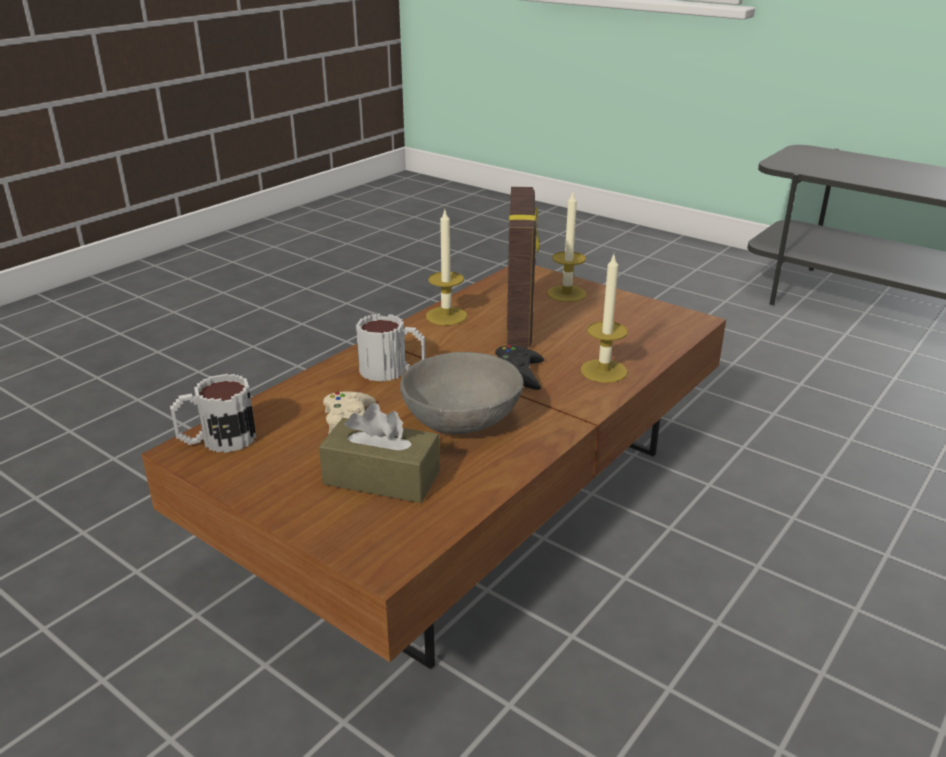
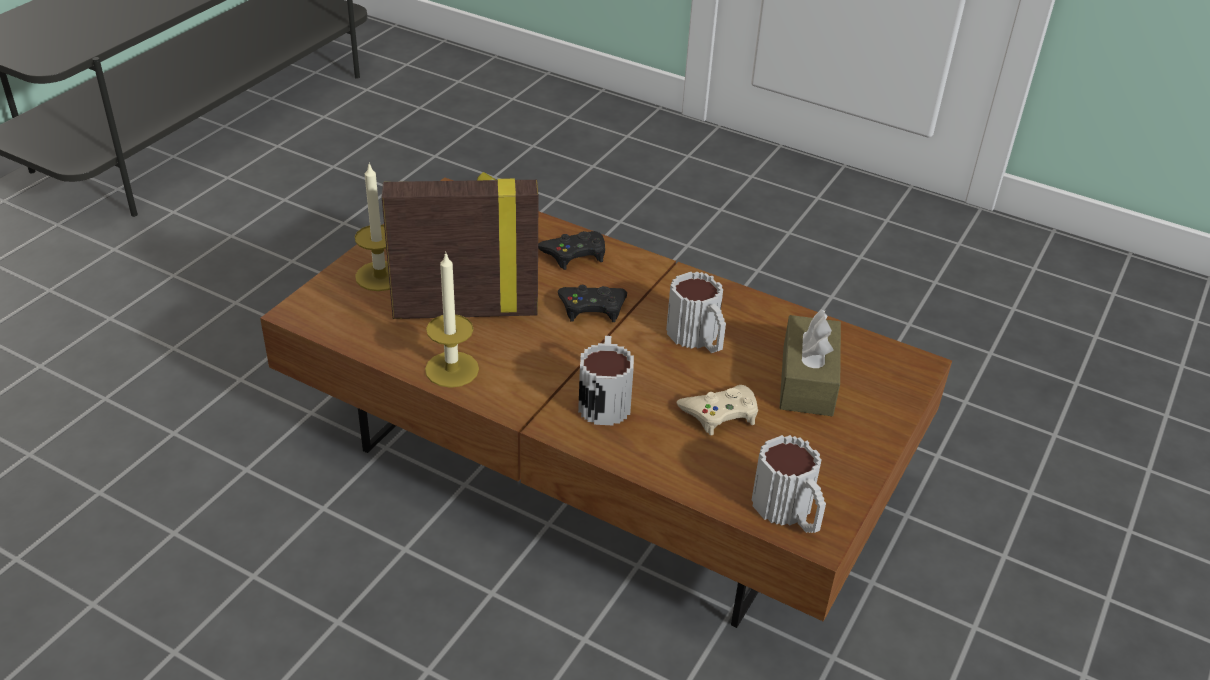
camera: 100 degrees left, 10 degrees up
grey bowl [400,352,523,434] -> mug [666,272,726,353]
candle [580,255,628,383] -> black game controller [538,231,605,270]

